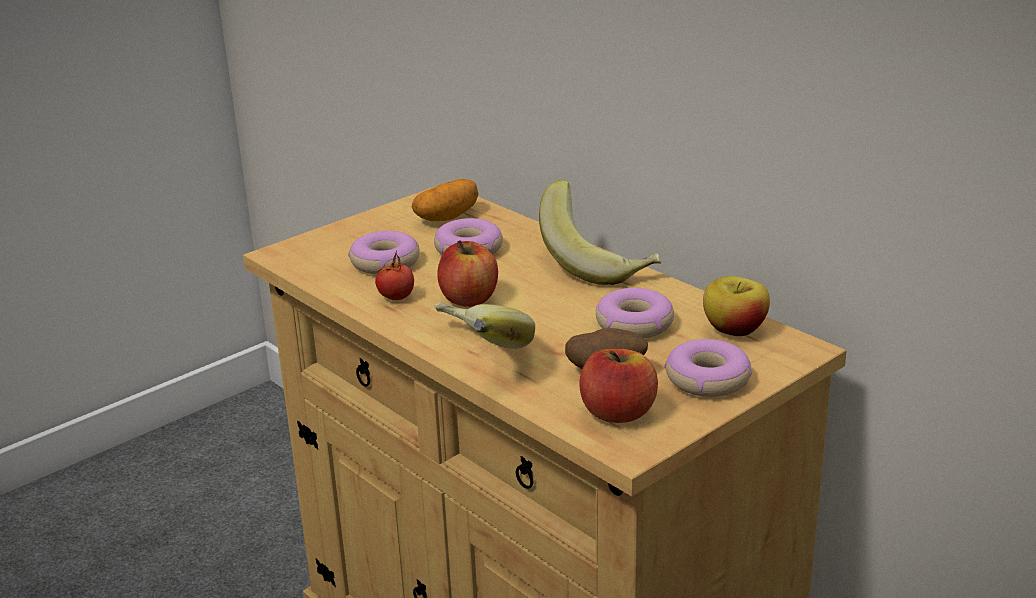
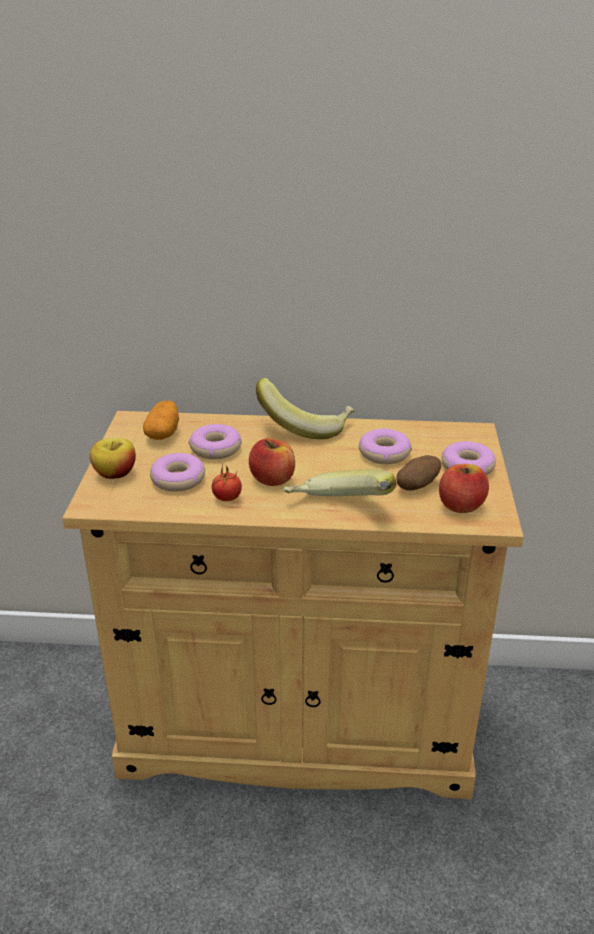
camera: 45 degrees left, 5 degrees up
apple [703,276,770,336] -> apple moved to [90,438,136,479]

